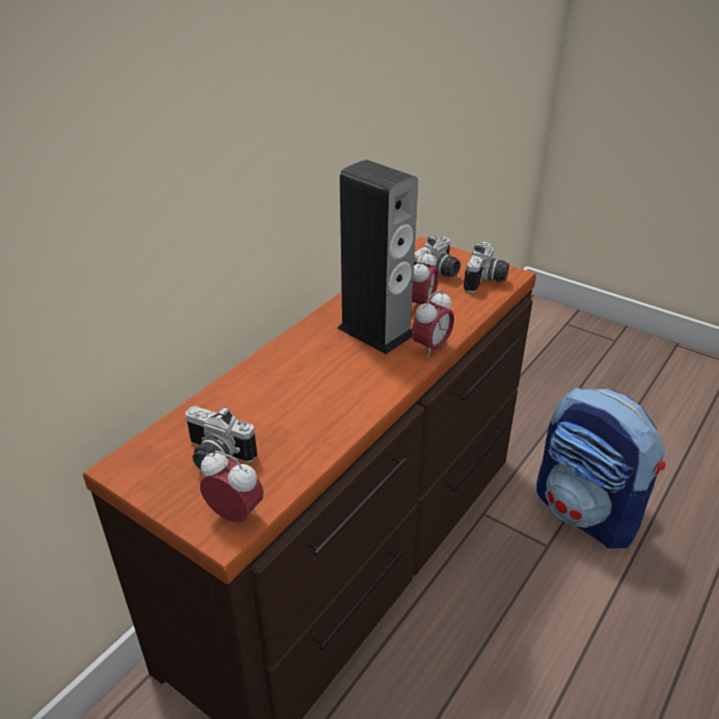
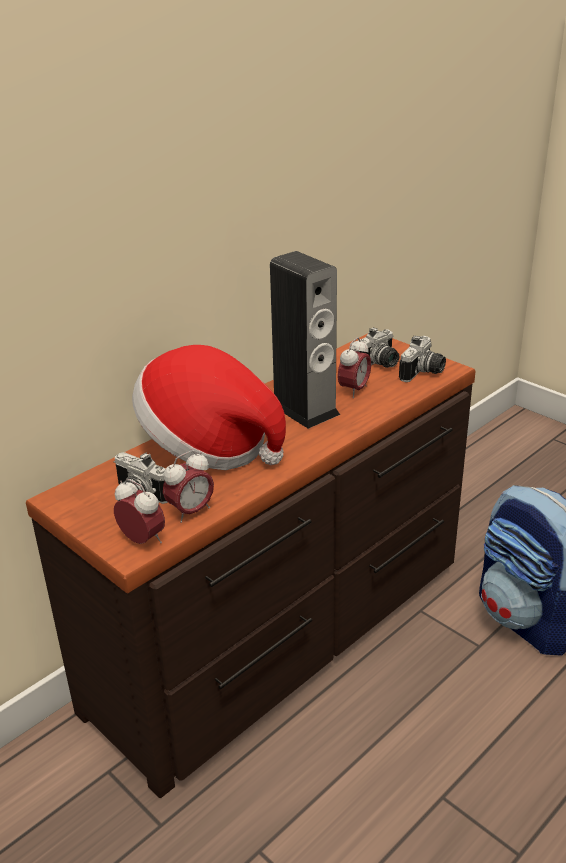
camera: 10 degrees right, 5 degrees down
alarm clock [412,290,454,358] -> alarm clock moved to [163,451,214,523]
none -> hat [132,345,286,470]

